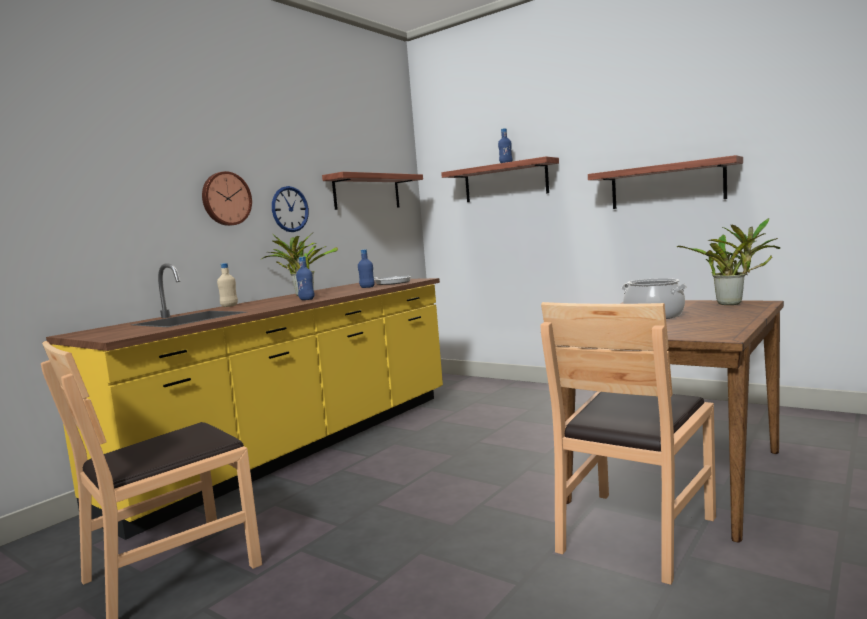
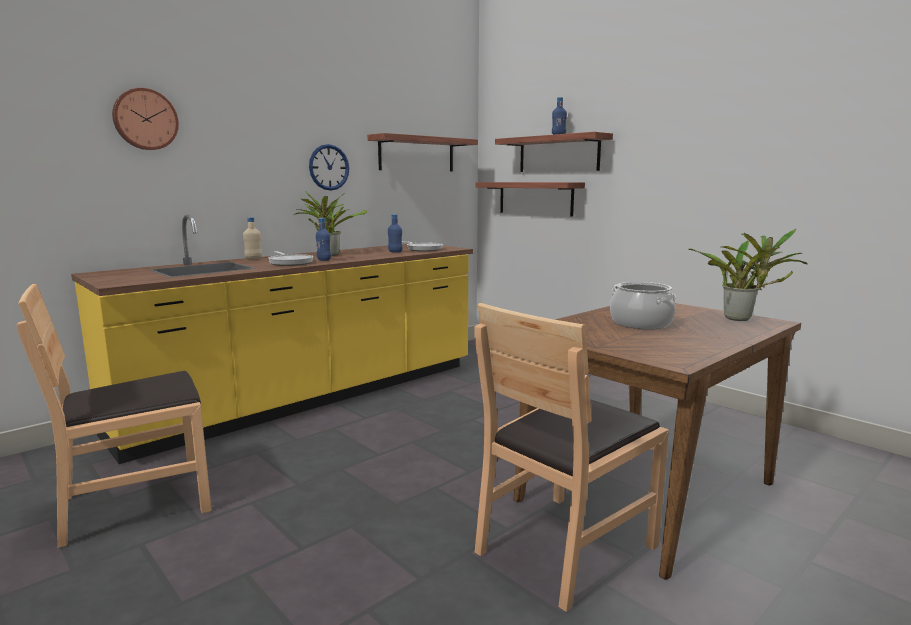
camera: 10 degrees right, 5 degrees up
wall clock [202,171,252,226] -> wall clock moved to [112,88,179,150]
shelf [588,155,743,209] -> shelf moved to [476,182,585,217]
none -> frying pan [268,251,313,266]

